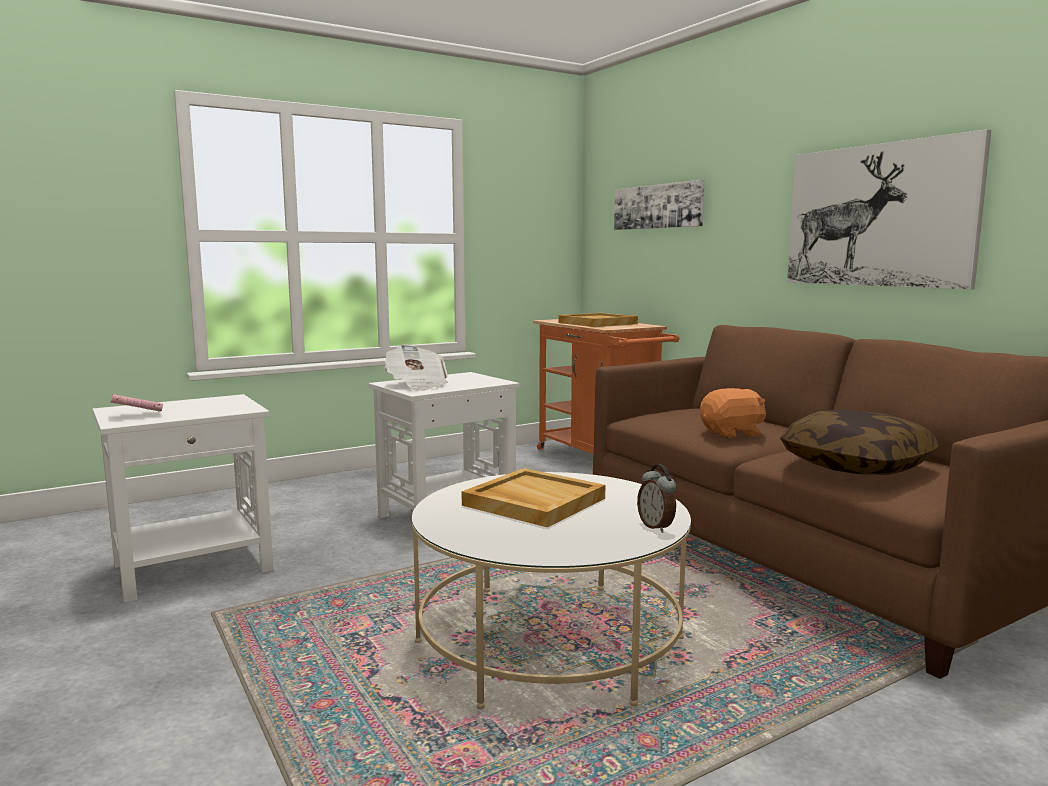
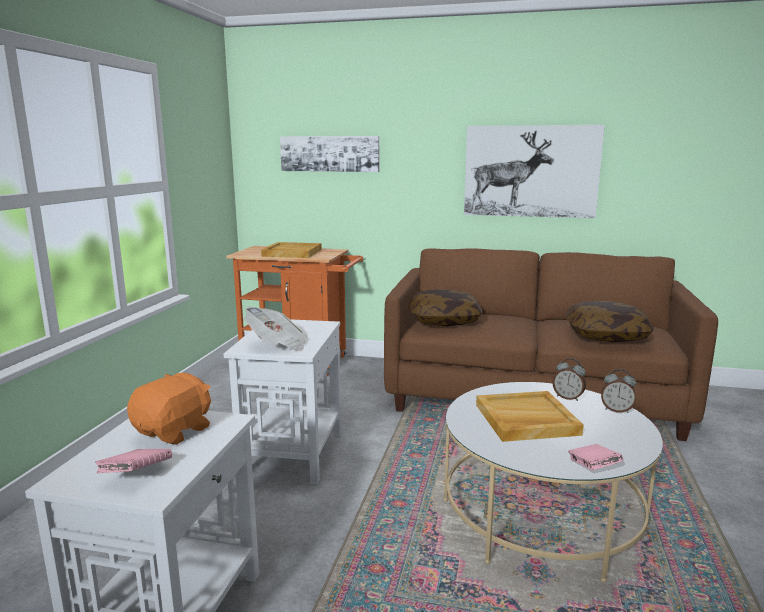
camera: 45 degrees left, 5 degrees up
orange plush toy [700,388,766,439] -> orange plush toy moved to [127,373,211,445]
none -> pillow [408,289,482,326]
none -> alarm clock [552,358,586,401]
none -> pink book [568,444,623,470]

